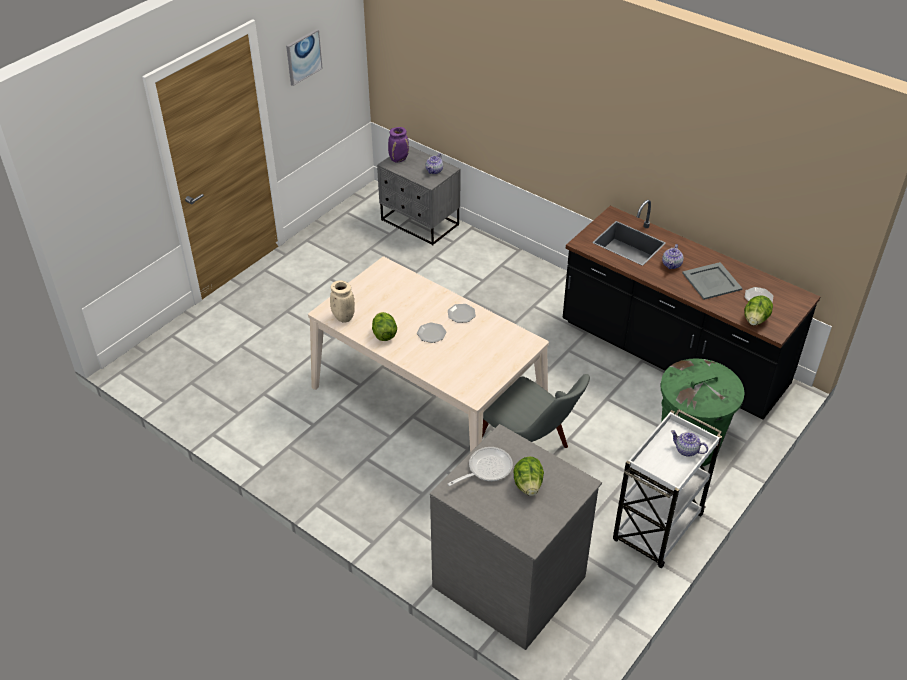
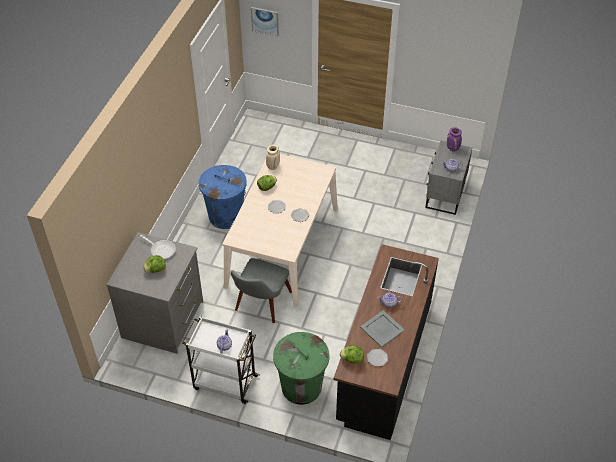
camera: 70 degrees right, 5 degrees up
picture [286,29,323,86] -> picture moved to [251,7,279,36]
none -> blue trash can [199,165,247,229]

